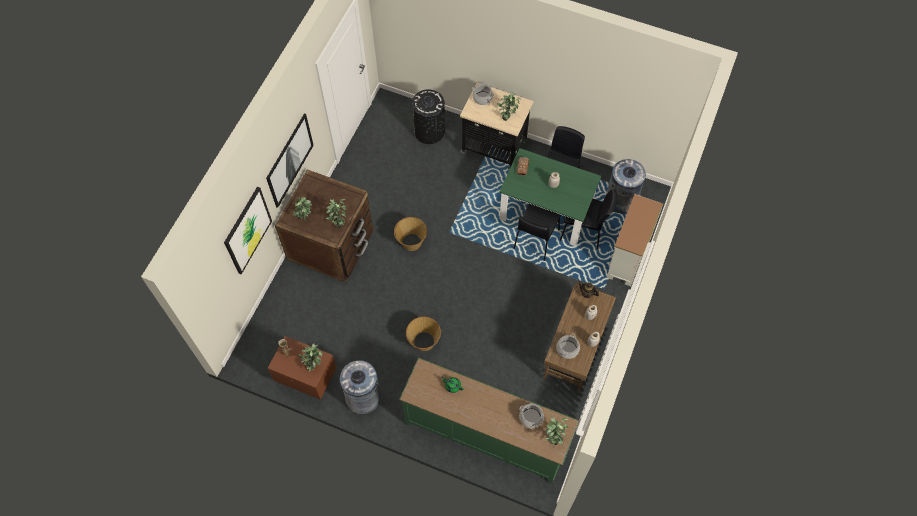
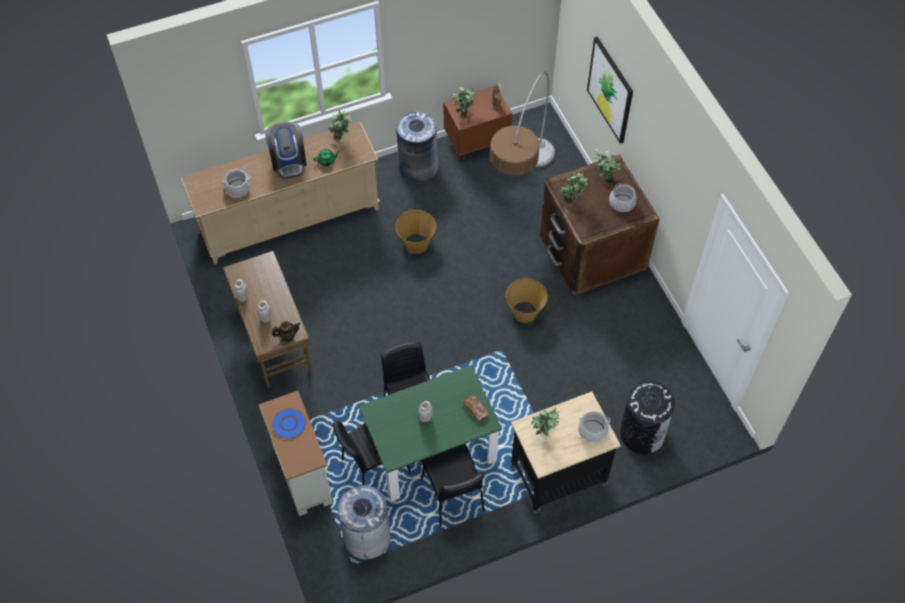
camera: 135 degrees right, 5 degrees down
picture [266,113,314,208] -> none
green cabinet [399,357,579,483] -> beige cabinet [181,122,380,264]
potted plant [546,416,569,445] -> potted plant moved to [329,110,351,140]
cooking pot [556,334,580,359] -> cooking pot moved to [609,183,637,212]
none -> coffee machine [265,121,307,179]
none -> blue plate [272,408,306,439]
none -> floor lamp [490,72,555,176]

